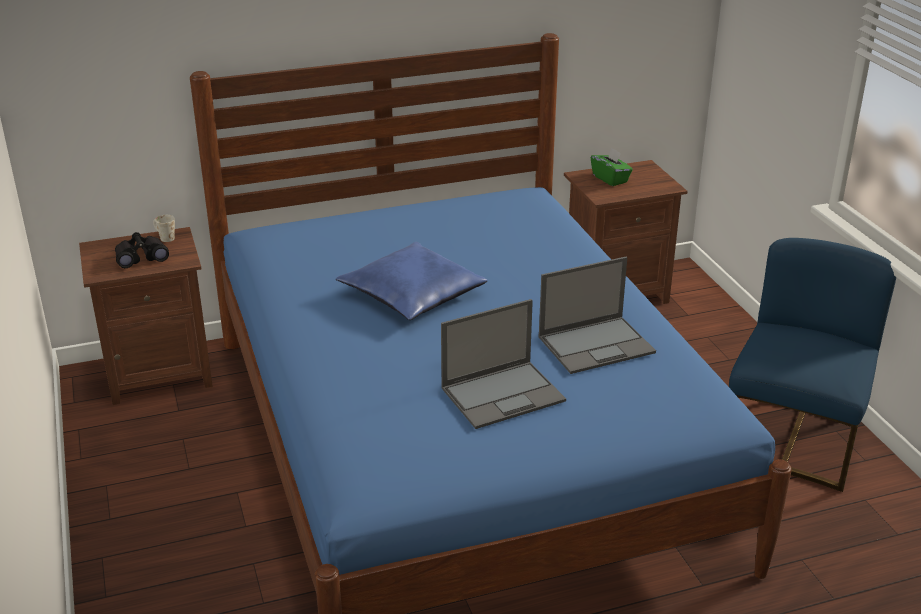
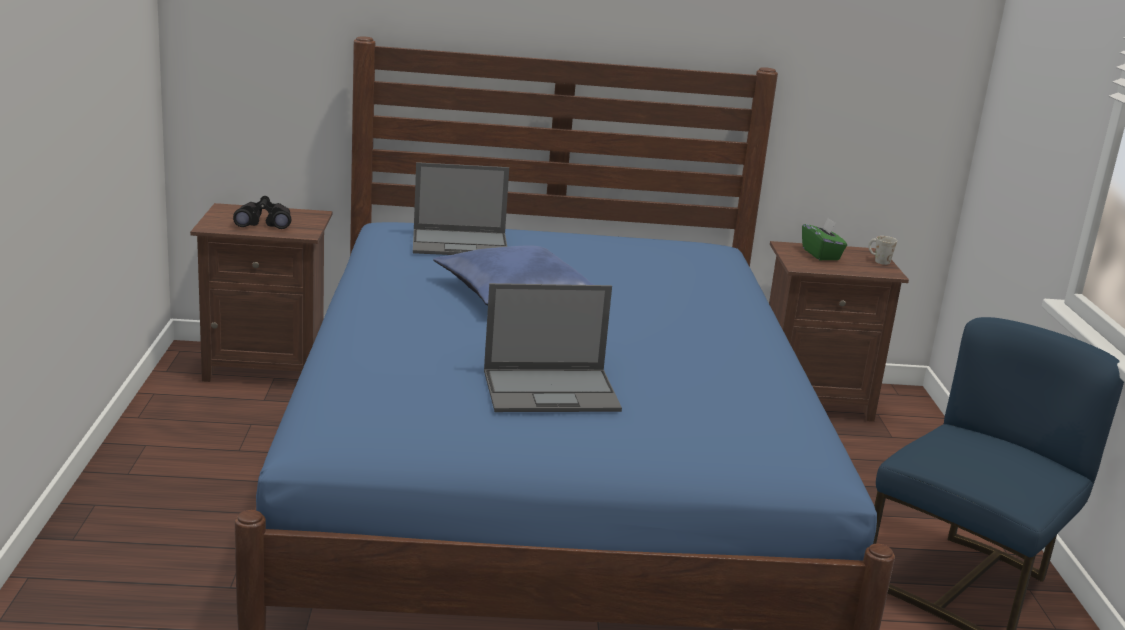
camera: 15 degrees right, 10 degrees down
white mug [153,215,175,242] -> white mug moved to [868,236,897,265]
laptop [539,257,656,374] -> laptop moved to [413,162,509,255]

